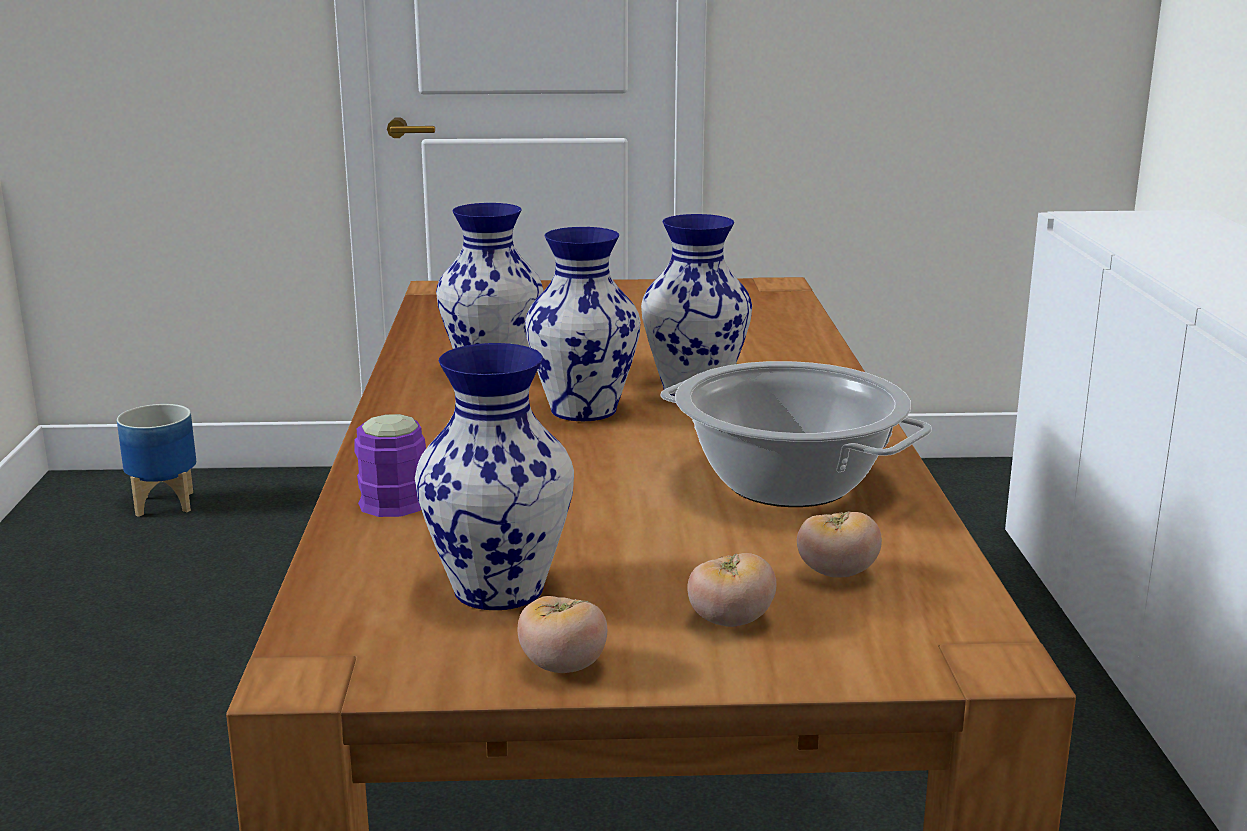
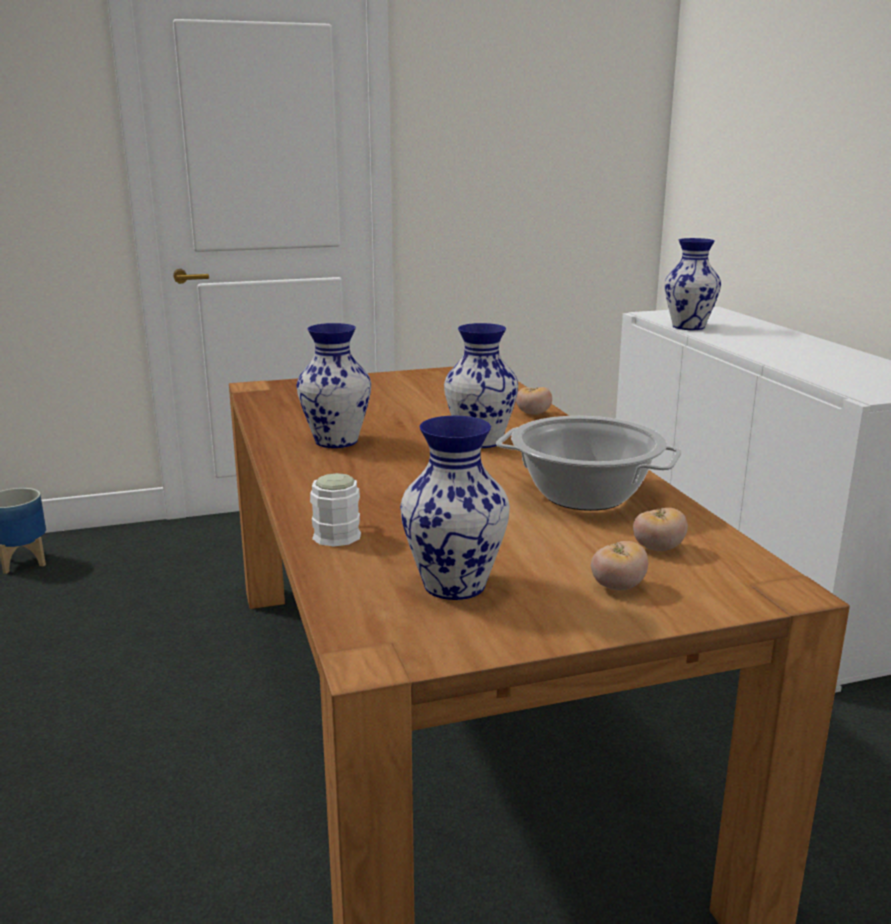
camera: 15 degrees left, 0 degrees up
purple mug [354,414,426,517] -> white mug [310,473,361,547]
tomato [518,596,607,673] -> tomato moved to [516,387,552,415]
vase [525,227,641,421] -> vase moved to [665,238,721,330]

